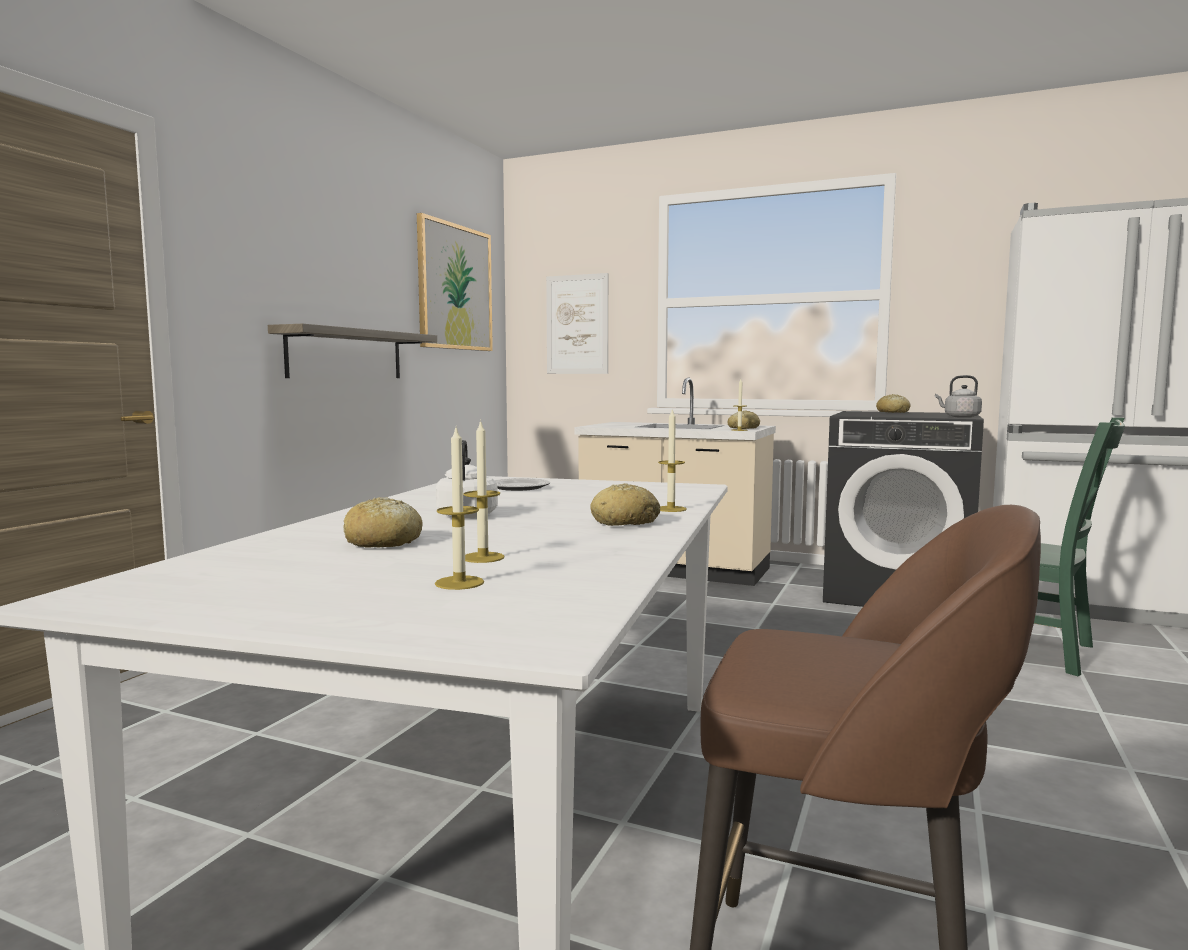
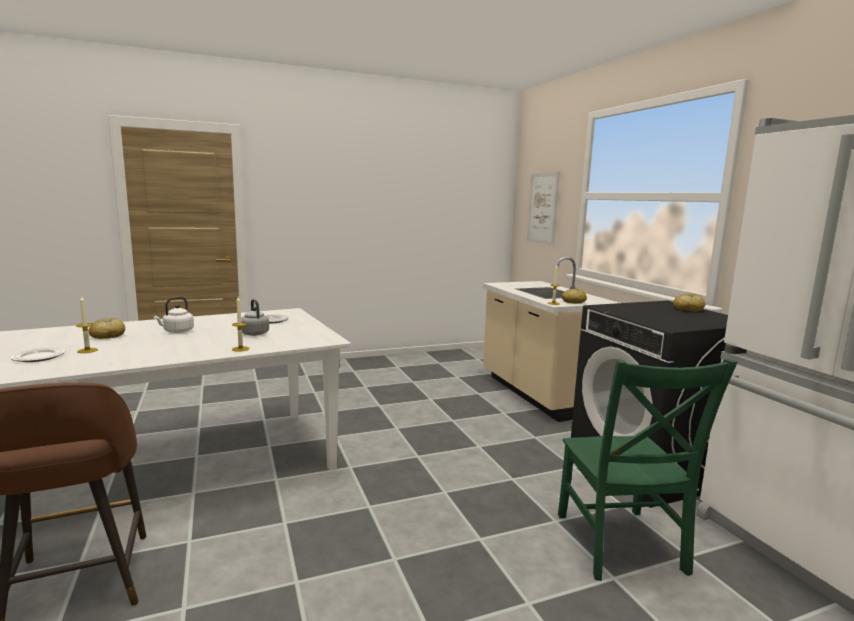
camera: 45 degrees right, 5 degrees up
shelf [268,324,437,378] -> none
picture [417,213,493,351] -> none
candle [435,425,484,590] -> plate [11,348,65,362]
bread [590,483,660,526] -> none
grey kettle [935,375,982,418] -> grey kettle moved to [241,299,269,336]

